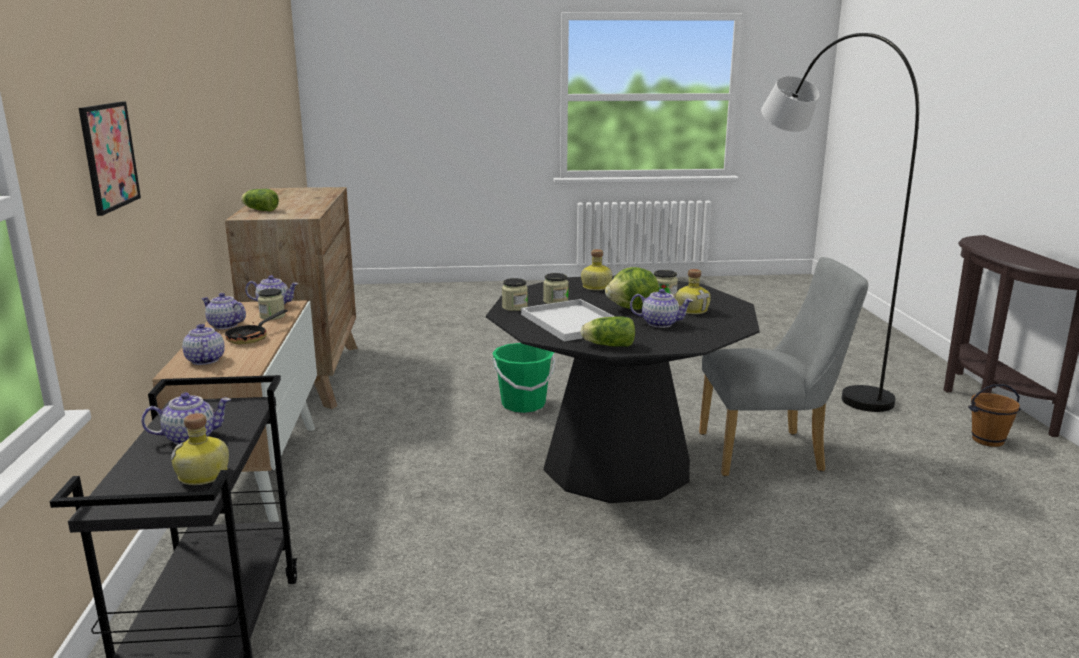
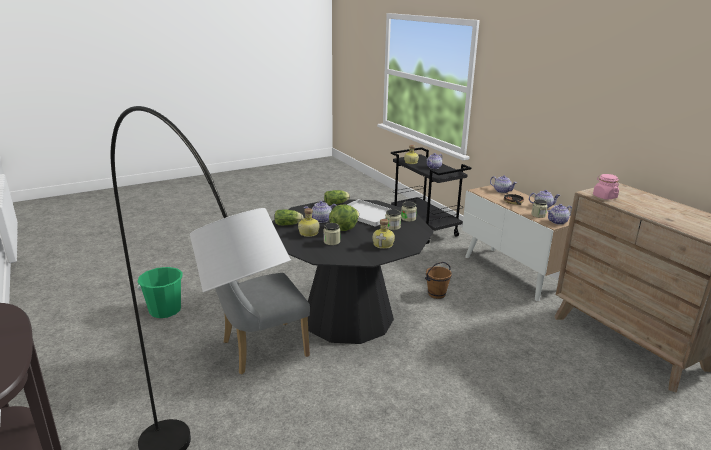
camera: 155 degrees right, 5 degrees up
picture [79,101,141,216] -> none
lettuce [241,189,279,212] -> lettuce moved to [274,210,303,225]
green bucket [492,343,556,413] -> green bucket moved to [137,267,183,318]
brown bucket [968,384,1021,447] -> brown bucket moved to [425,262,452,299]
none -> pink jar [593,174,619,200]

